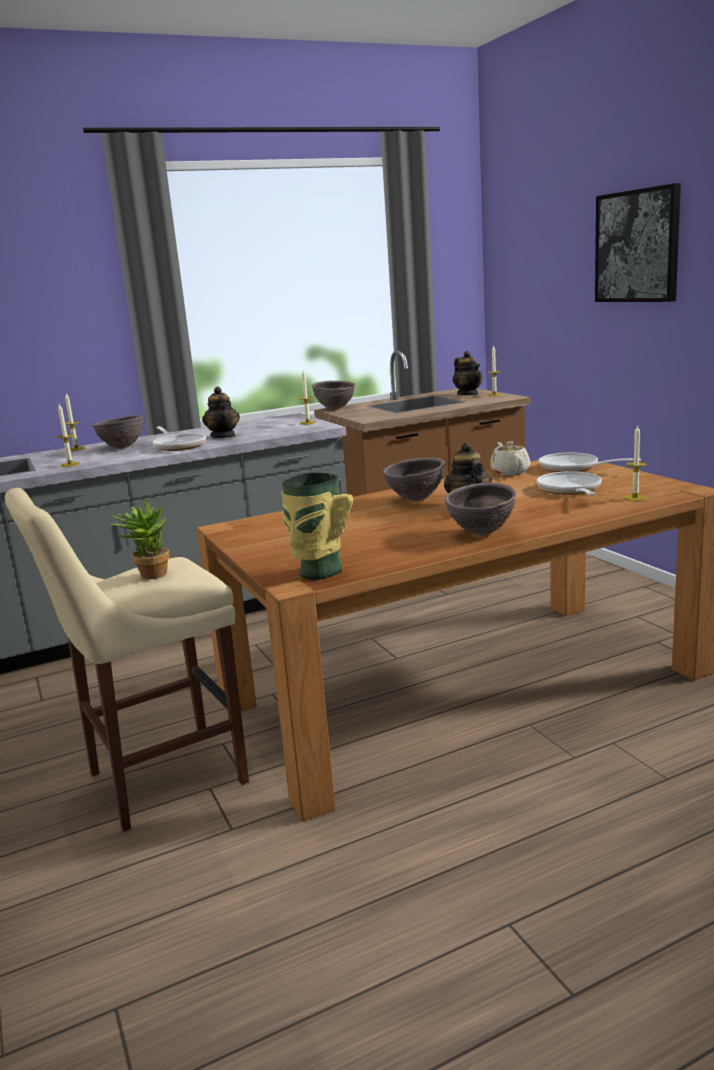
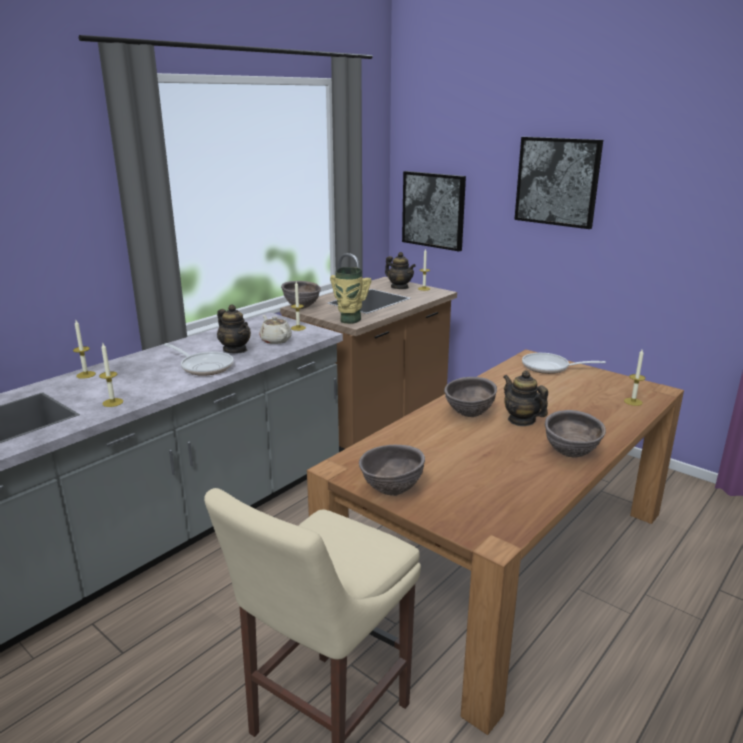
camera: 25 degrees left, 5 degrees up
brown bowl [92,415,144,449] -> brown bowl moved to [359,445,425,496]
potted plant [110,497,169,579] -> none
vase [281,472,353,580] -> vase moved to [330,267,371,324]
beige teapot [490,441,531,475] -> beige teapot moved to [259,315,292,344]
frying pan [537,471,601,496] -> none
none -> picture [402,171,466,251]

